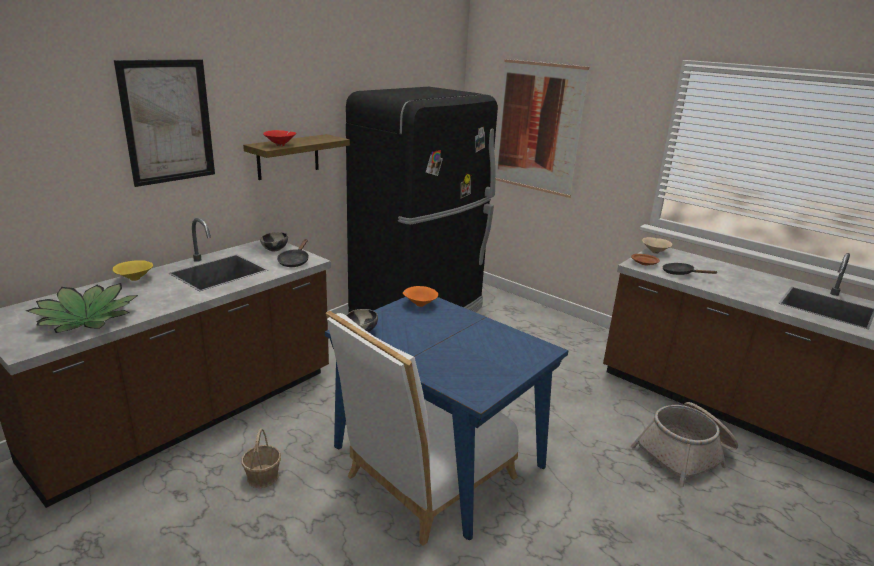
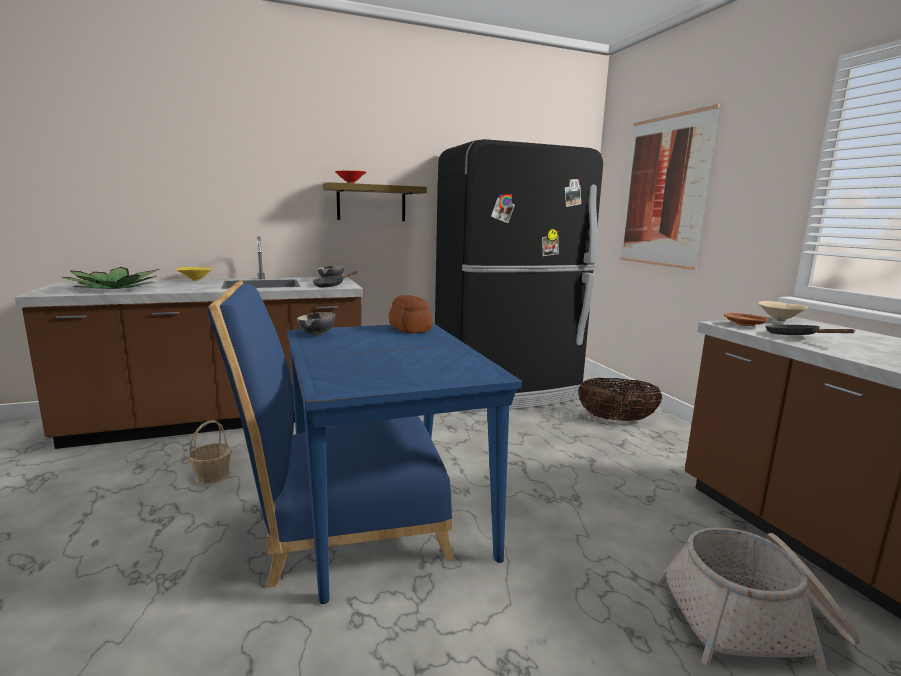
camera: 30 degrees right, 10 degrees down
picture [114,59,215,187] -> none
white chair [326,311,519,546] -> blue chair [207,281,455,588]
orange bowl [403,286,438,307] -> bread [389,295,432,333]
none -> basket [578,378,663,421]

